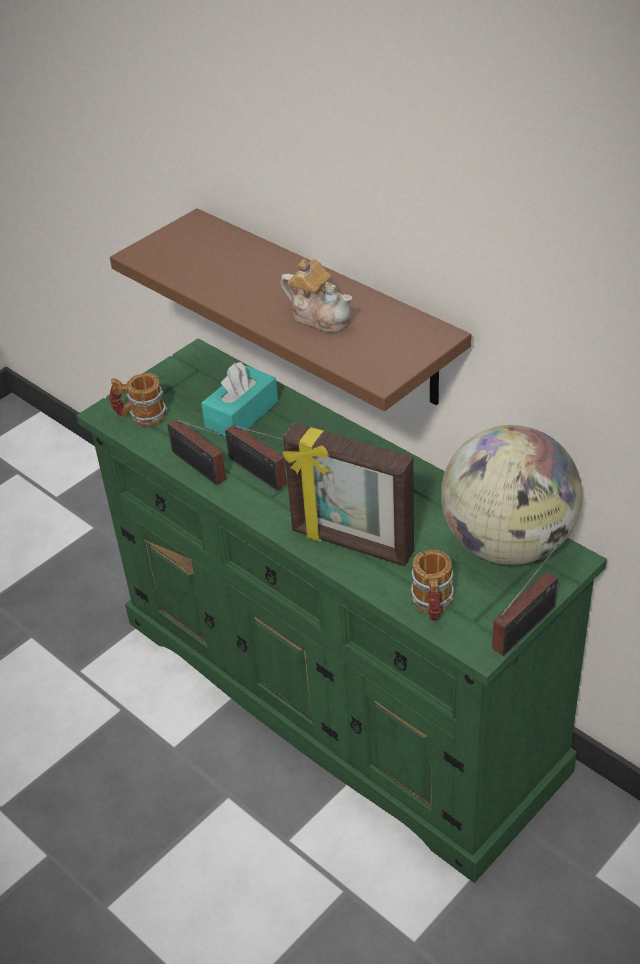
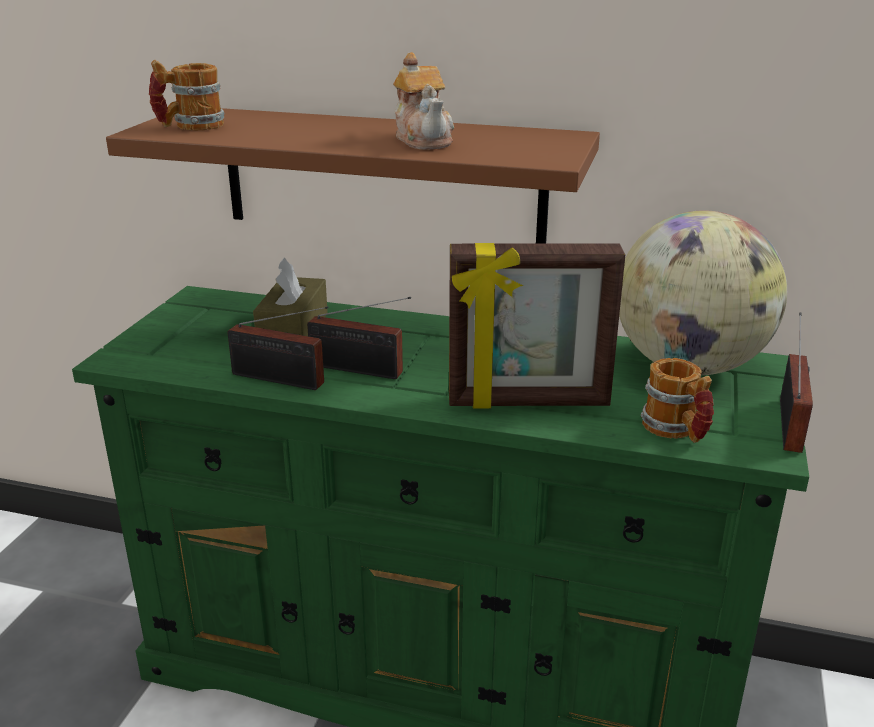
camera: 30 degrees left, 15 degrees down
mug [109,373,167,427] -> mug moved to [149,60,224,130]
turquoise tissue box [201,362,278,436] -> brown tissue box [253,257,328,336]
teapot [281,259,353,333] -> teapot turned 60 degrees clockwise [393,52,454,150]

